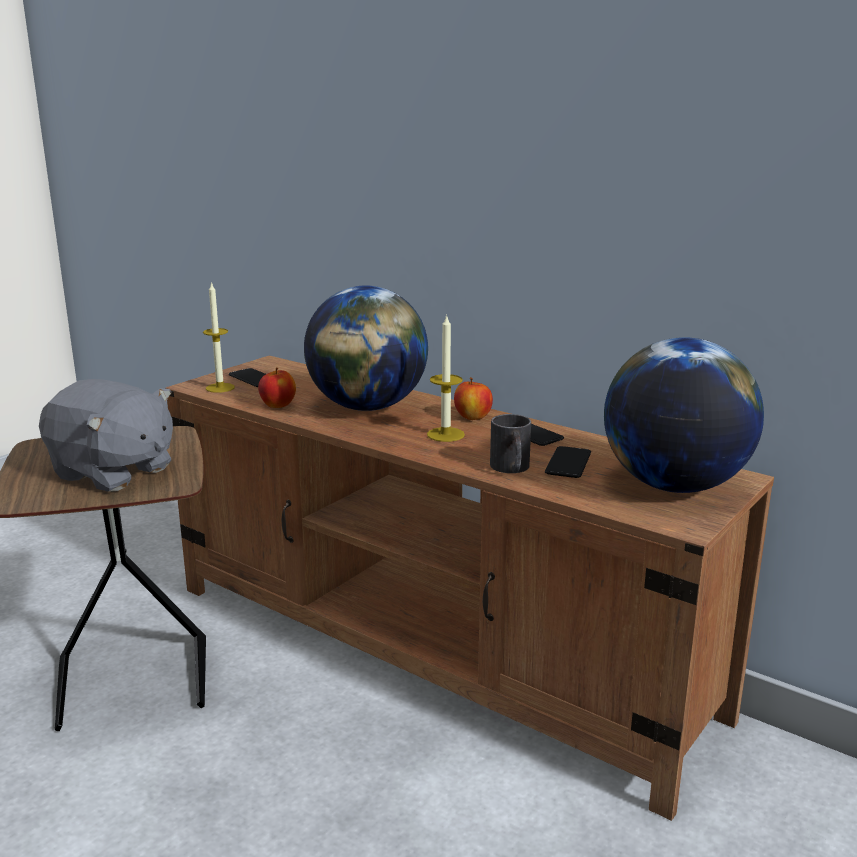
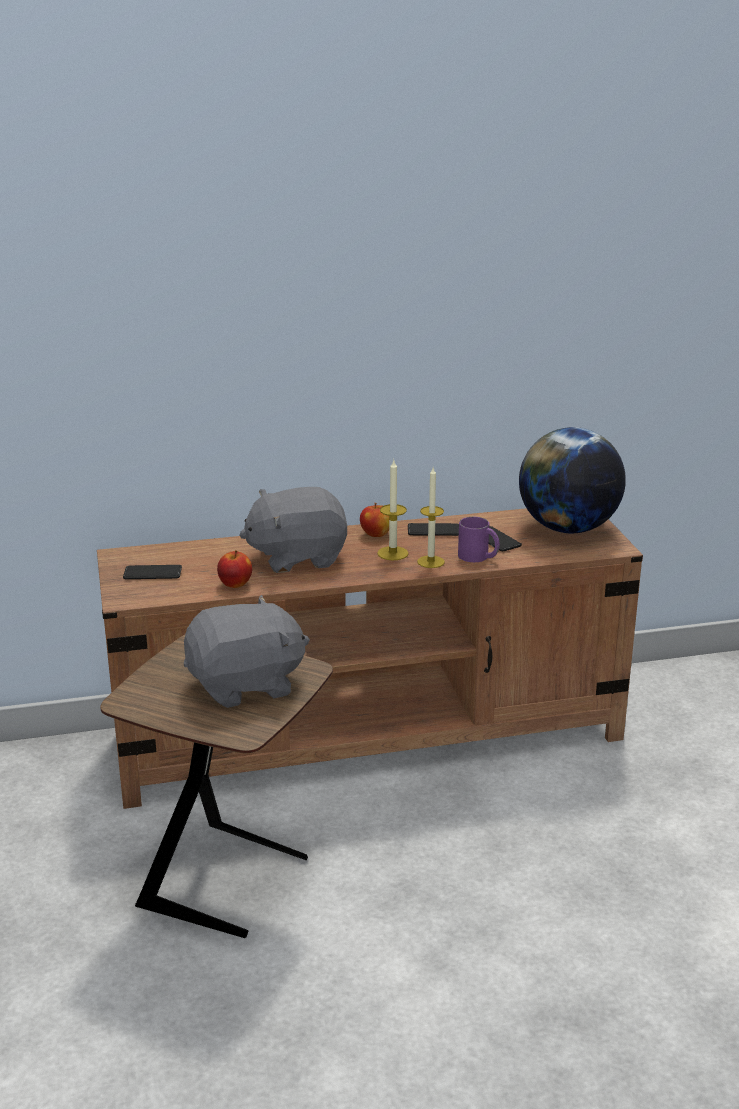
camera: 50 degrees left, 5 degrees up
candle [203,282,235,393] -> candle moved to [417,468,445,568]
globe [304,285,428,411] -> grey plush toy [239,487,347,573]
black mug [490,414,531,473] -> purple mug [458,517,500,562]

